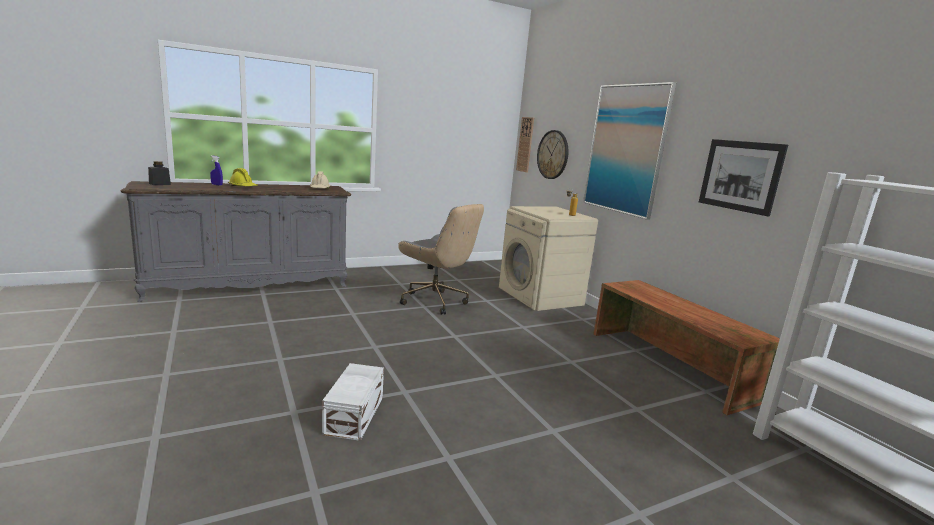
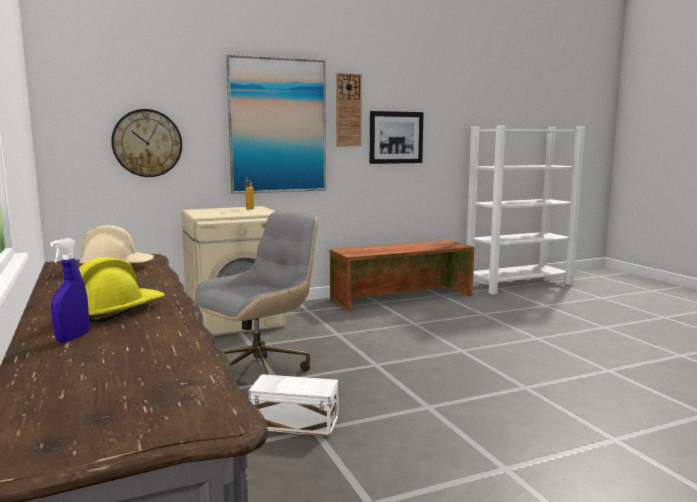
camera: 85 degrees left, 5 degrees down
black jar [148,161,171,185] -> none
white storage box [322,363,384,441] -> white storage box moved to [248,374,338,436]
wall clock [516,117,534,173] -> wall clock moved to [336,73,362,146]

